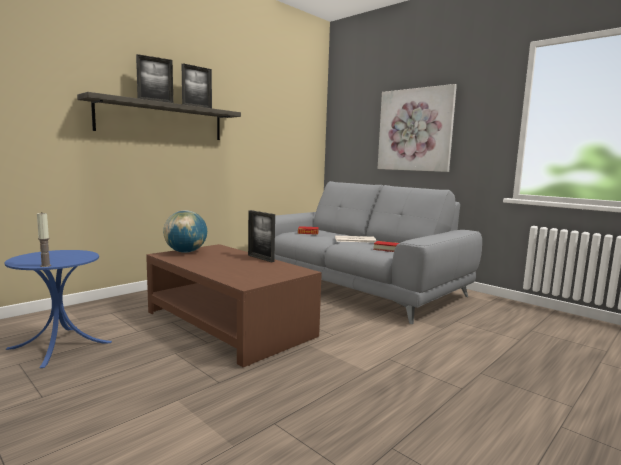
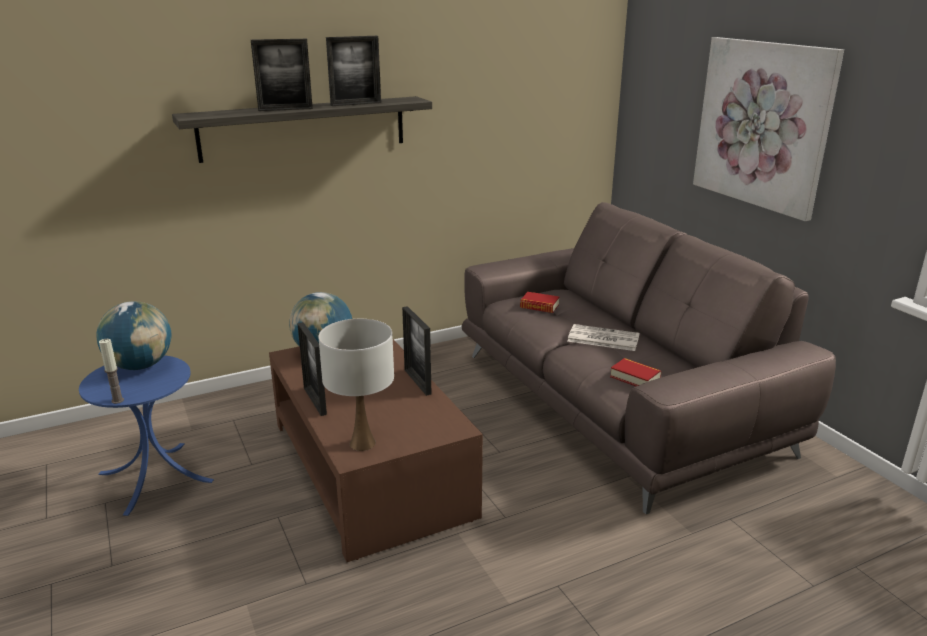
camera: 20 degrees right, 15 degrees up
grey sofa [274,181,482,324] -> brown sofa [462,202,836,514]
none -> globe [96,301,172,370]
none -> picture frame [297,322,327,416]
none -> white table lamp [318,319,394,451]

